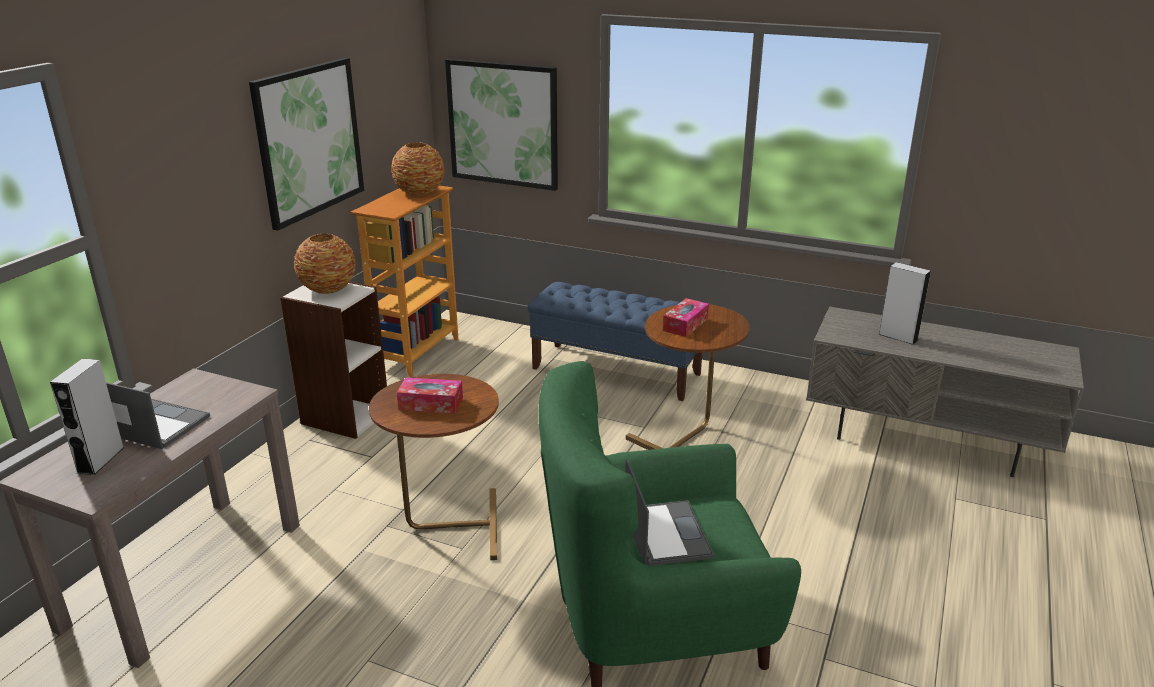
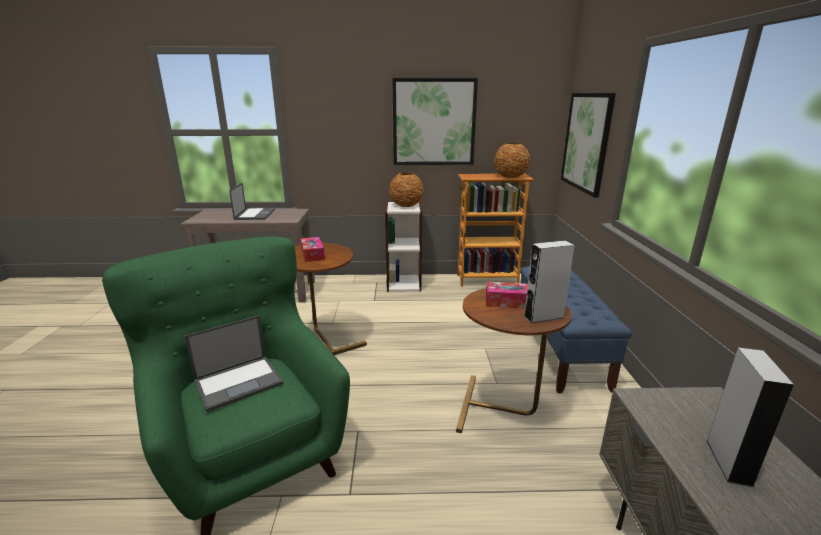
camera: 65 degrees right, 5 degrees down
grey speaker [50,359,124,475] -> grey speaker moved to [524,240,574,323]

